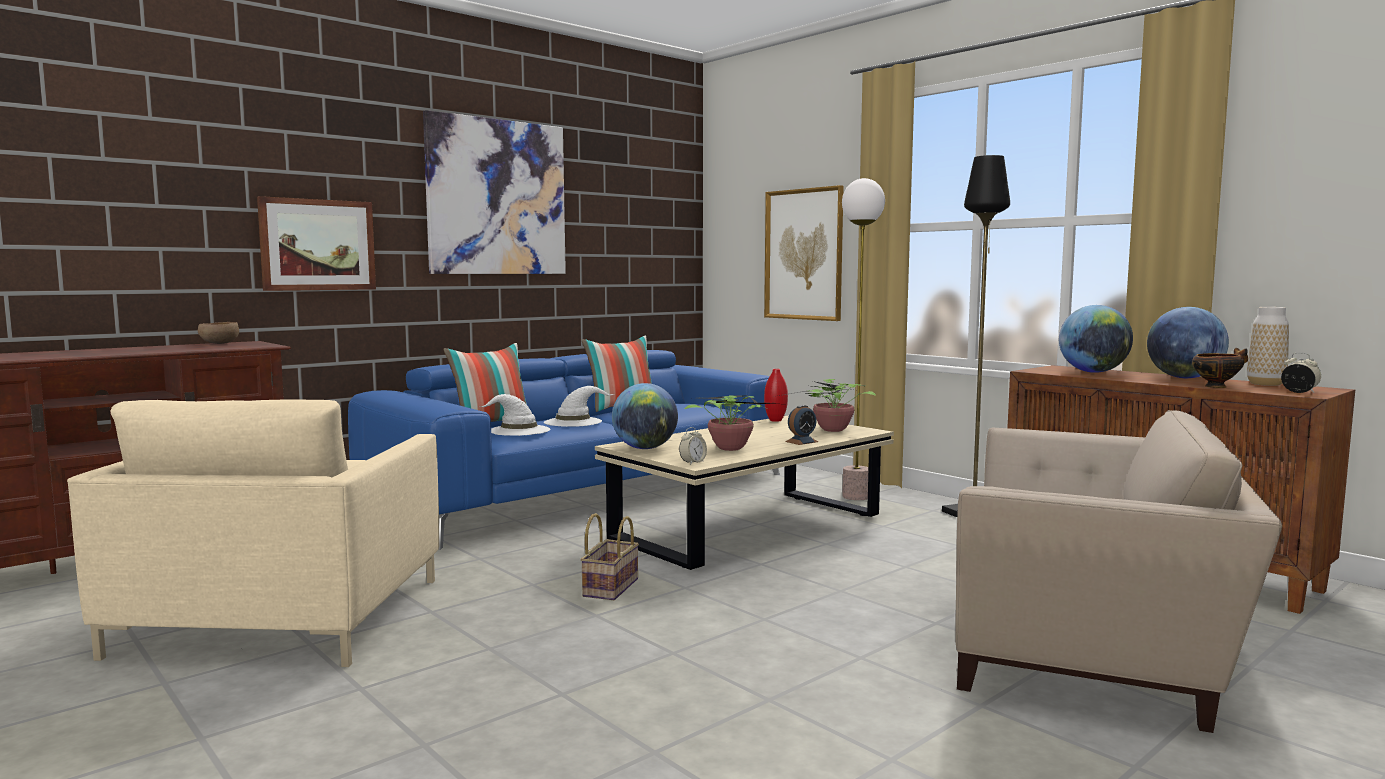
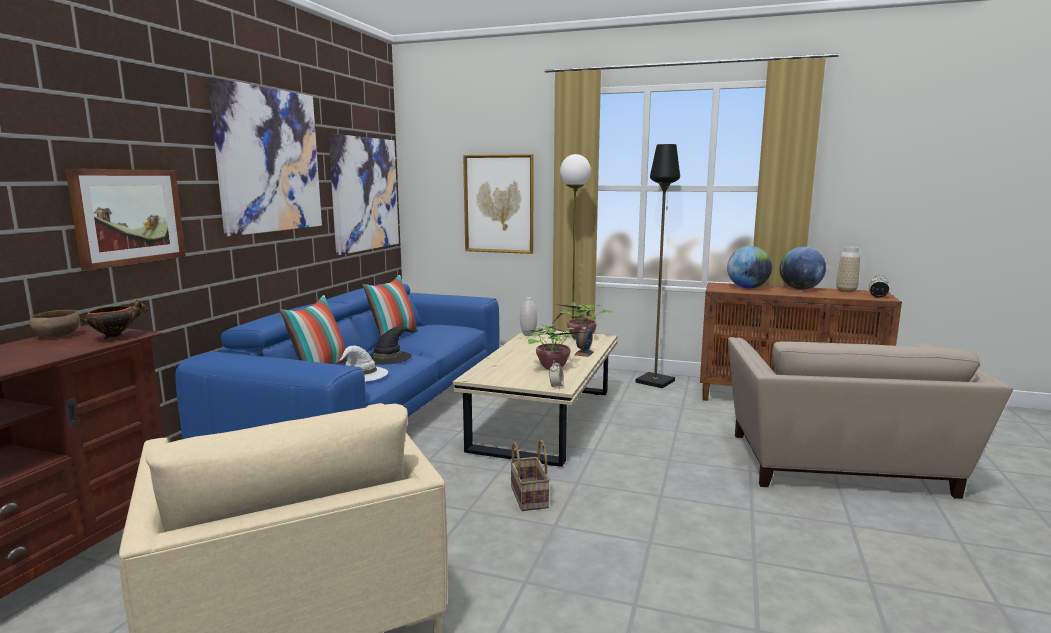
camera: 30 degrees left, 5 degrees up
white hat [544,386,614,427] -> black hat [369,326,419,365]
globe [612,383,678,449] -> none
red vase [764,369,788,422] -> white vase [520,297,537,336]
beige armchair [955,410,1282,733] -> beige armchair turned 105 degrees clockwise [728,337,1013,499]
bowl [1192,348,1248,388] -> bowl moved to [80,299,148,340]
none -> picture [328,134,399,255]

